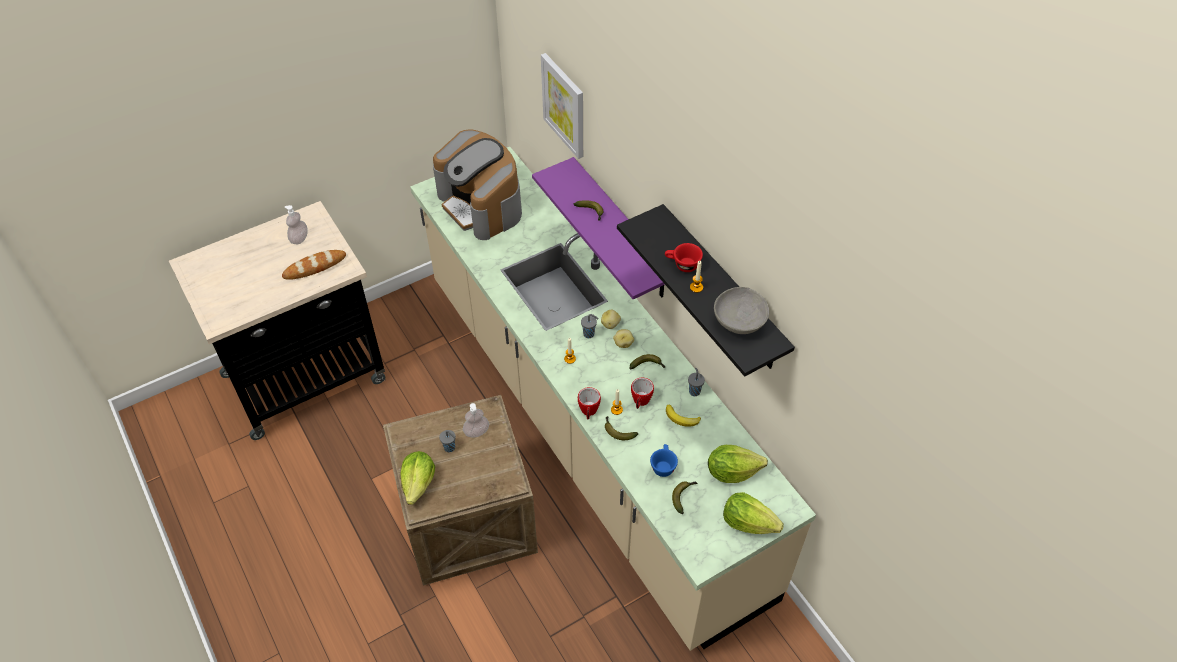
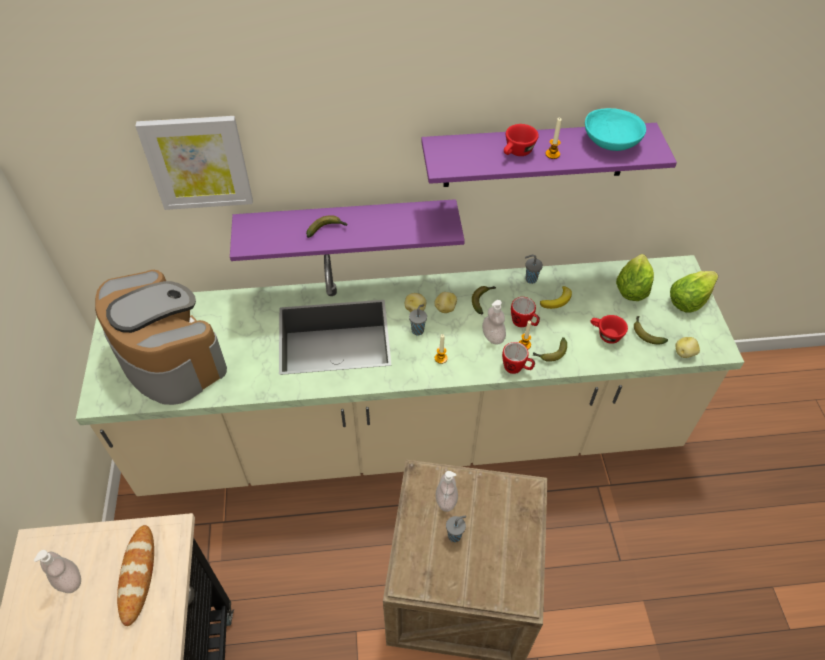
camera: 65 degrees left, 0 degrees up
lettuce [400,451,435,505] -> none
coffee machine [433,130,522,240] -> coffee machine turned 120 degrees counterclockwise [95,270,227,405]
black shelf [617,204,795,376] -> purple shelf [421,123,677,187]
blue cup [650,444,678,477] -> red cup [591,315,628,344]
grey bowl [714,287,769,334] -> turquoise bowl [585,108,646,151]
none -> soap dispenser [482,300,506,345]
none -> potato [675,337,700,358]

